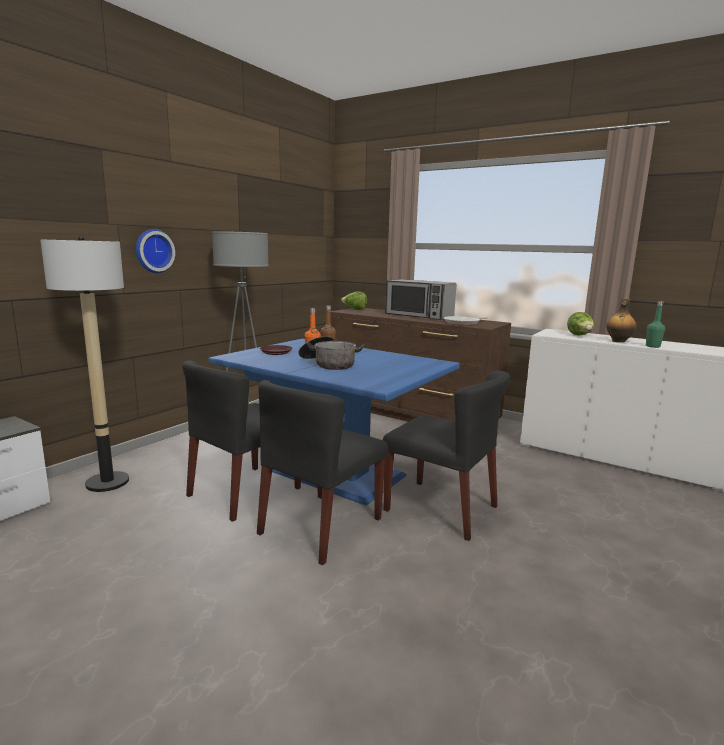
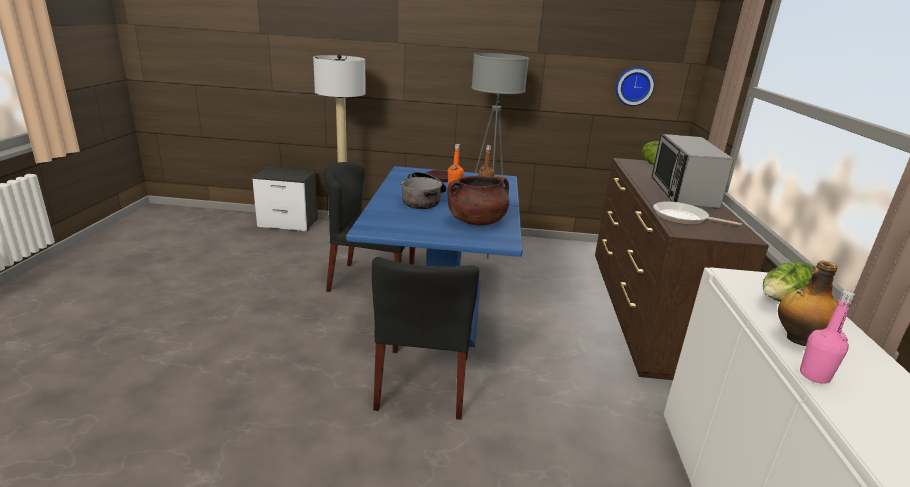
camera: 60 degrees right, 10 degrees up
wall clock [136,229,175,273] -> wall clock moved to [615,67,655,106]
black chair [257,380,388,565] -> none
green bottle [646,301,665,348] -> pink bottle [800,290,855,384]
none -> brown cooking pot [447,176,509,225]

